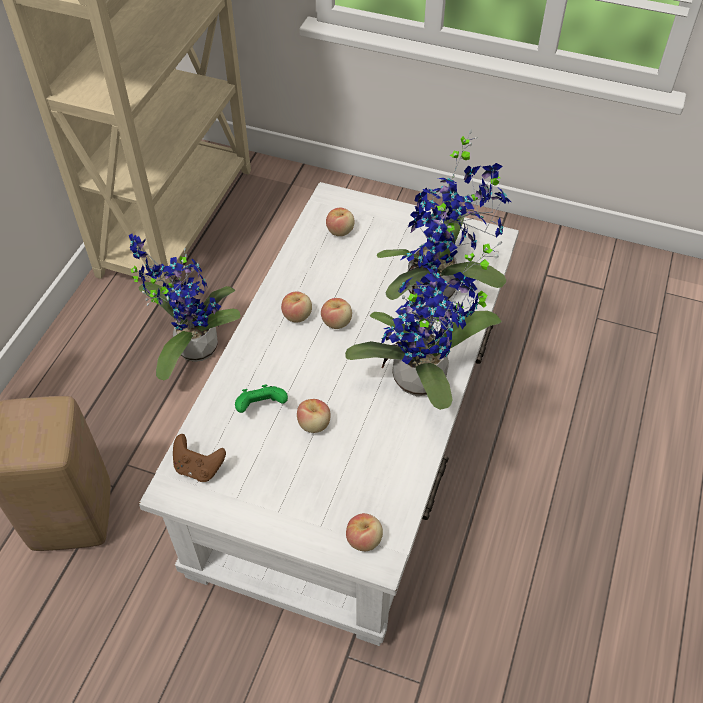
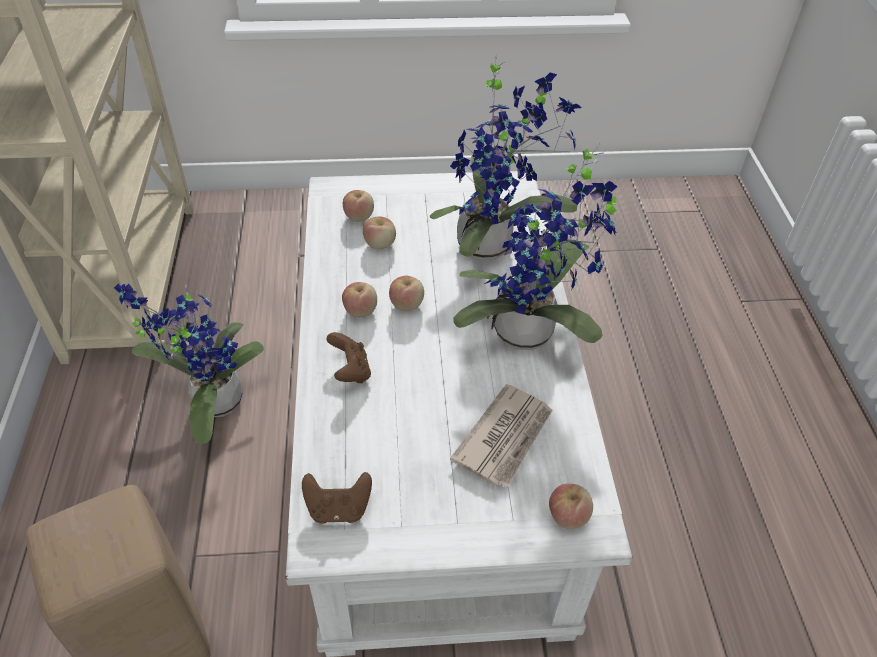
camera: 25 degrees left, 5 degrees down
green game controller [235,384,288,413] -> none
apple [297,399,331,433] -> apple moved to [363,216,396,249]
none -> brown game controller [326,332,371,383]
none -> newspaper [450,384,553,487]

